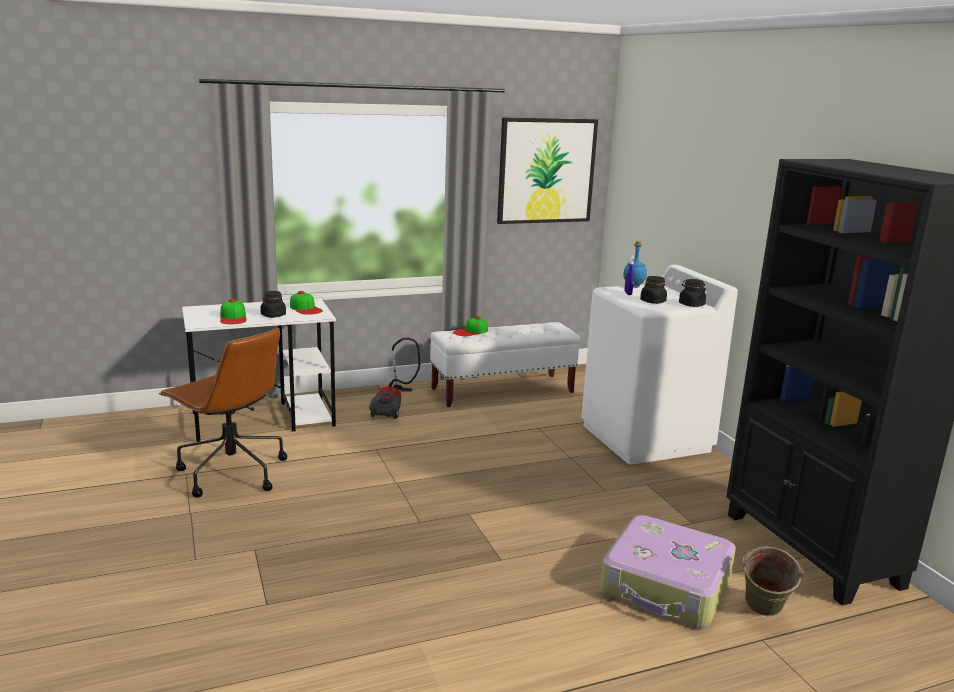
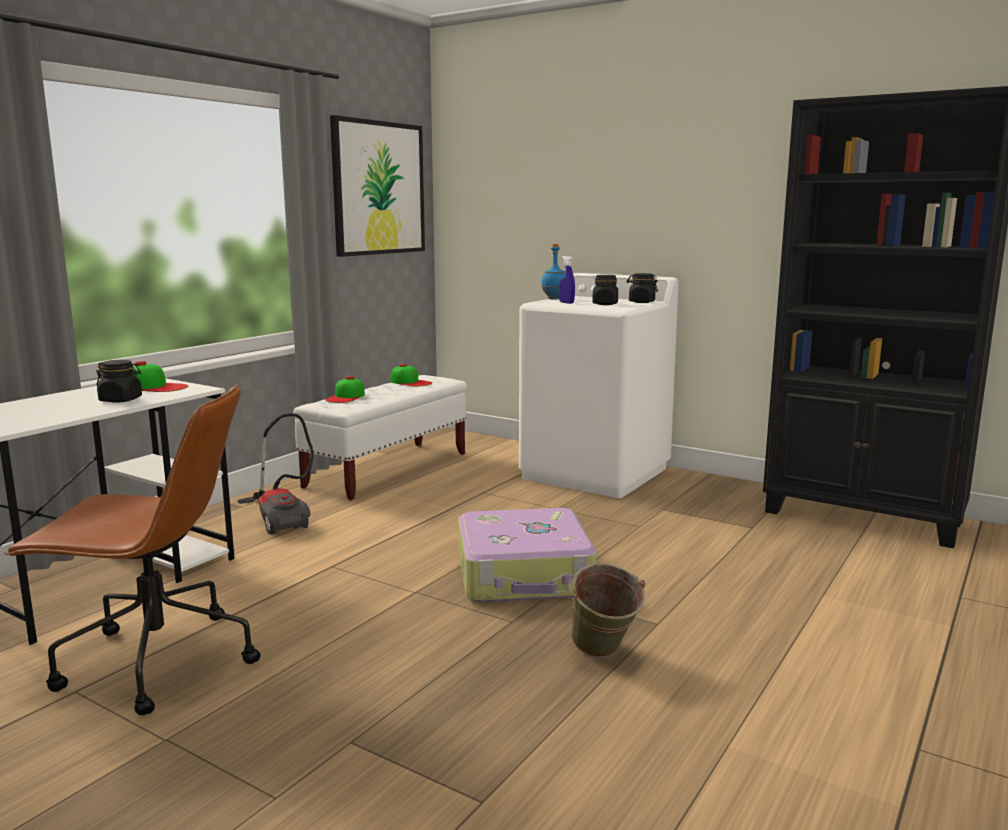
camera: 35 degrees left, 5 degrees down
cap [220,299,247,324] -> cap moved to [390,364,432,386]
suitcase [600,515,736,628] -> suitcase moved to [458,508,597,602]
green bucket [742,546,804,616] -> green bucket moved to [569,563,645,658]

